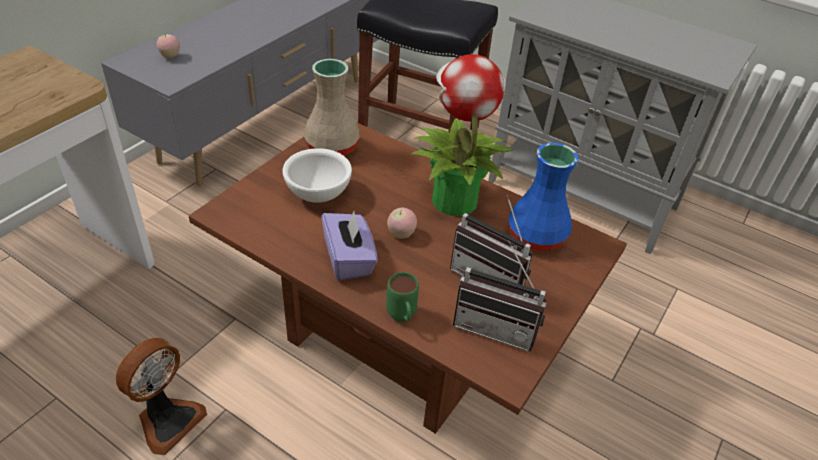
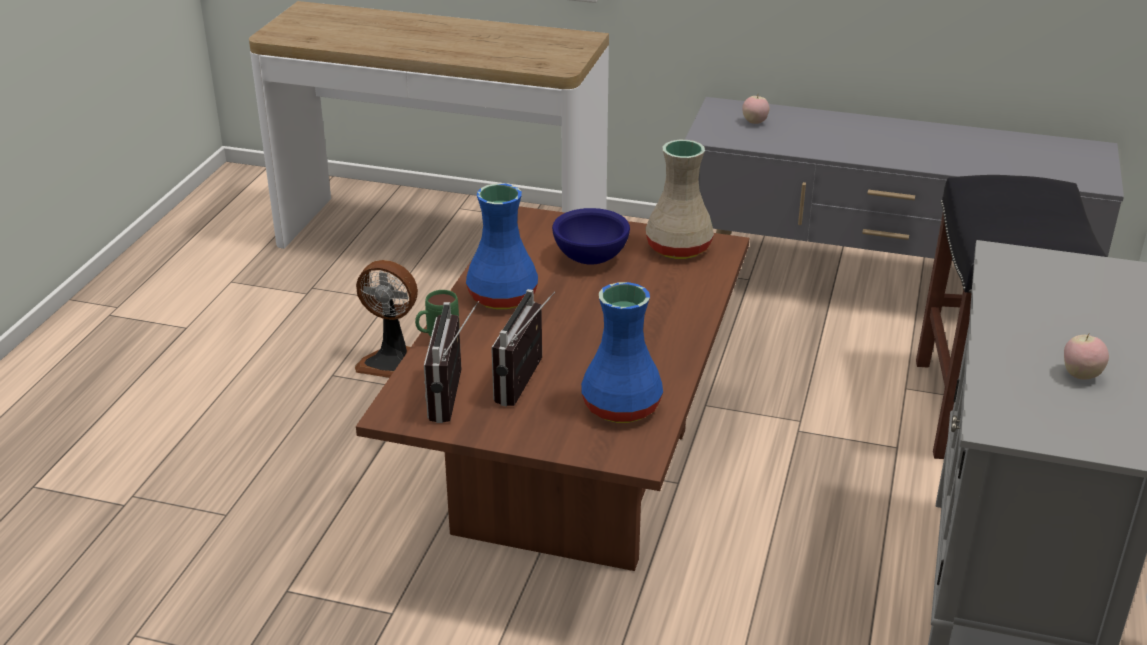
camera: 75 degrees right, 10 degrees down
white bowl [282,148,352,203] -> blue bowl [552,208,630,265]
purple tissue box [321,209,378,281] -> blue vase [466,183,538,310]
apple [387,208,417,239] -> apple moved to [1064,334,1109,380]
potted plant [412,54,514,216] -> none

